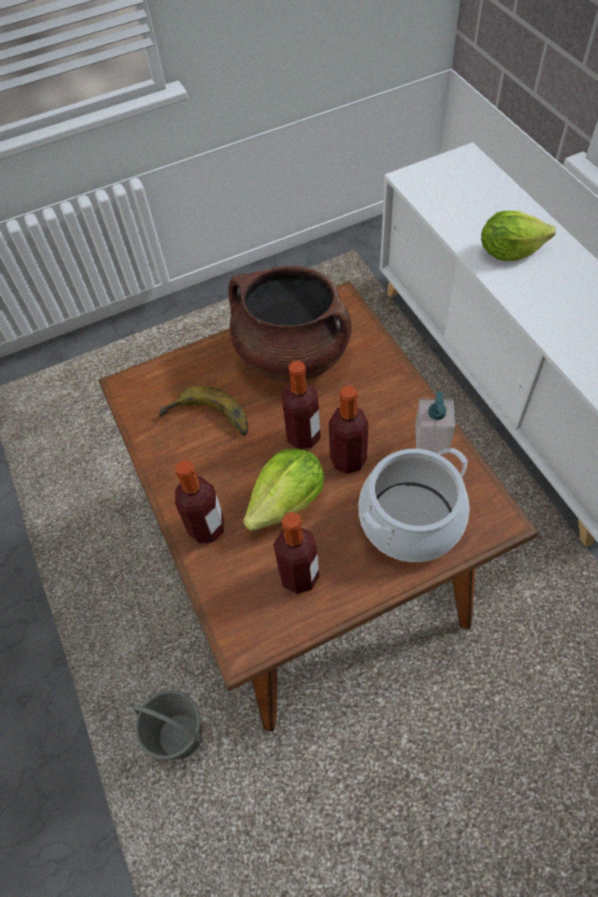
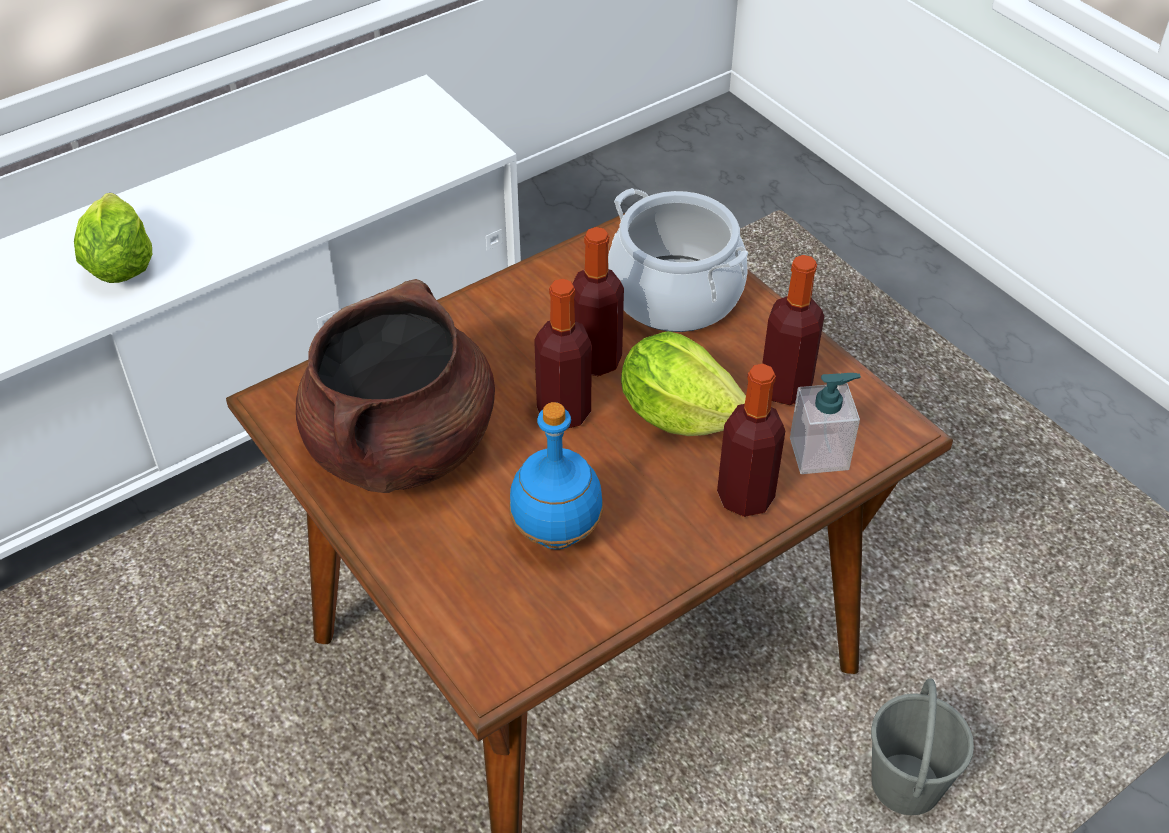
camera: 105 degrees left, 10 degrees down
banana [159,386,248,436] -> blue bottle [509,402,603,550]
soap dispenser [415,391,455,454] -> soap dispenser moved to [790,373,861,474]

